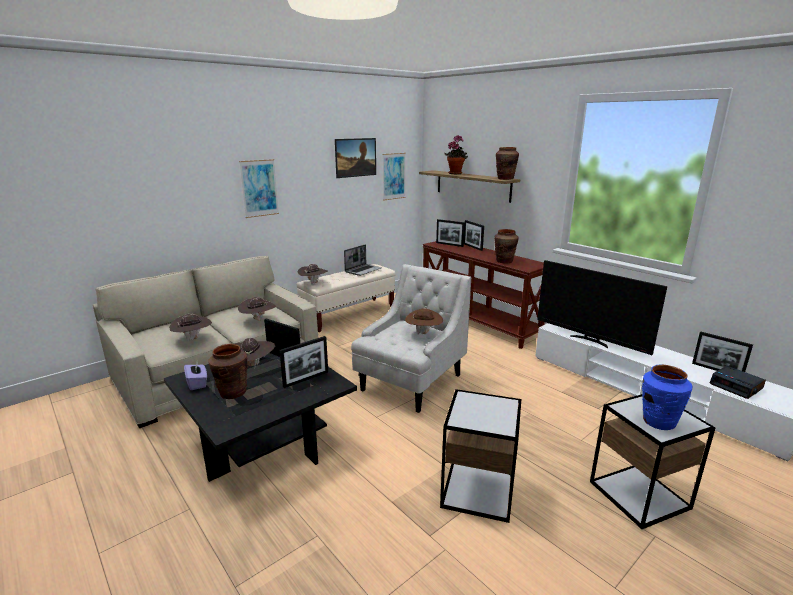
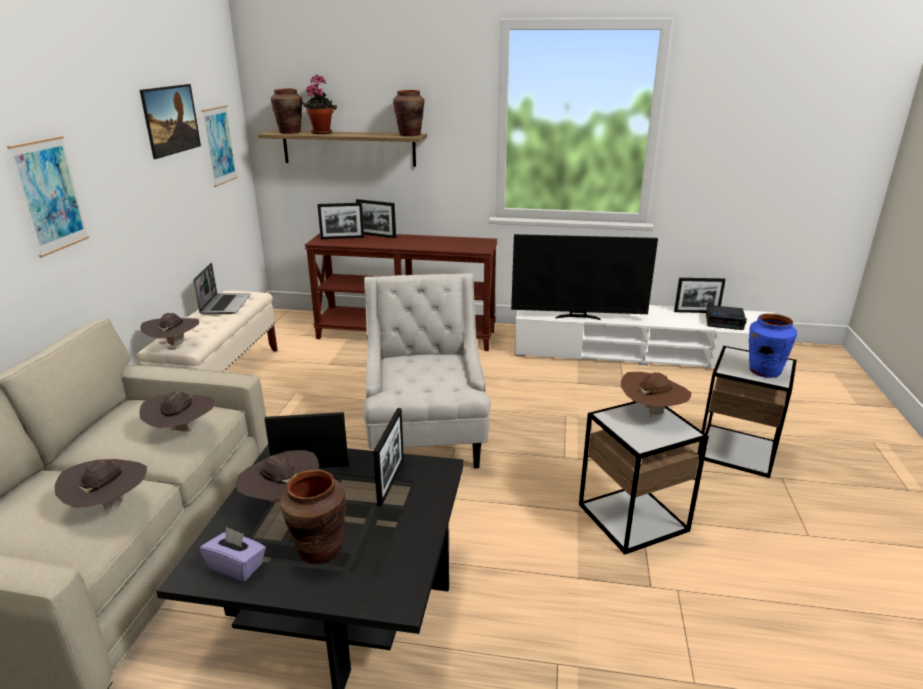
camera: 40 degrees left, 5 degrees up
brown hat [405,308,443,334] -> brown hat moved to [621,372,691,418]
brown vase [494,229,519,264] -> brown vase moved to [271,89,302,134]

